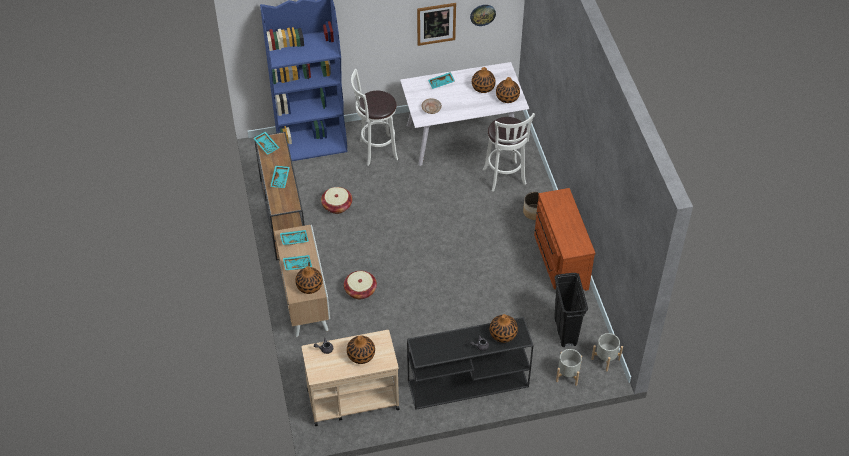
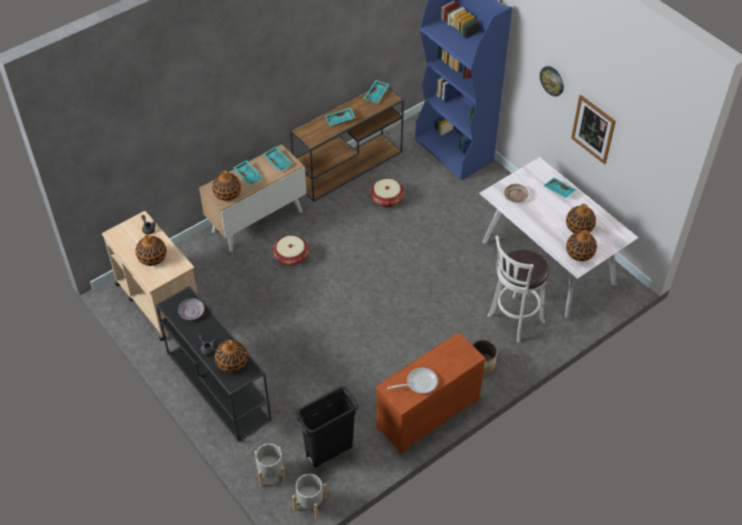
camera: 65 degrees right, 0 degrees up
white stool [351,69,398,166] -> none
wall clock [470,5,496,26] -> wall clock moved to [540,66,564,96]
none -> grey plate [178,298,205,320]
none -> frying pan [387,368,438,394]

